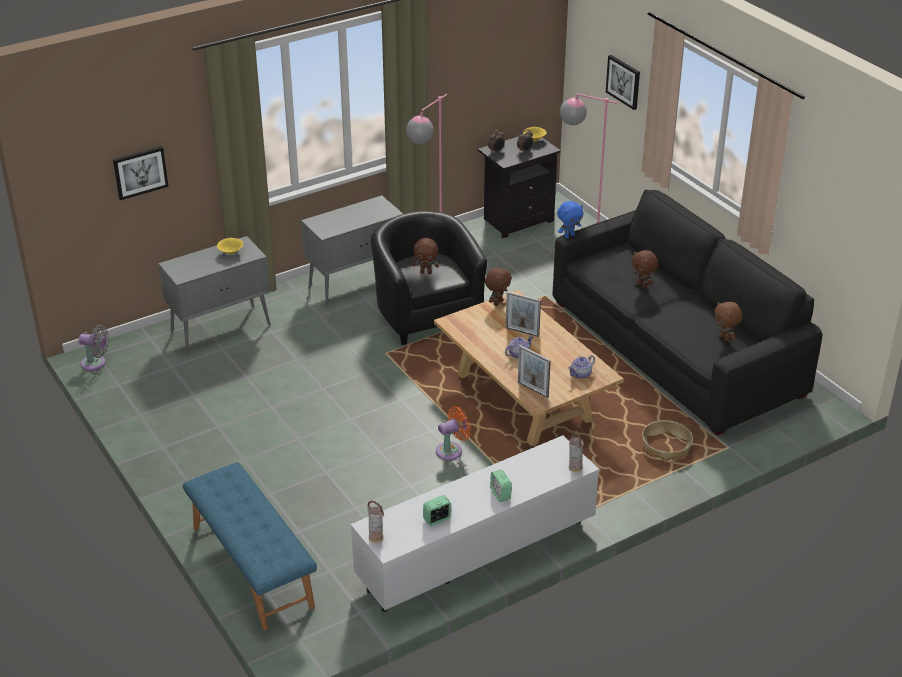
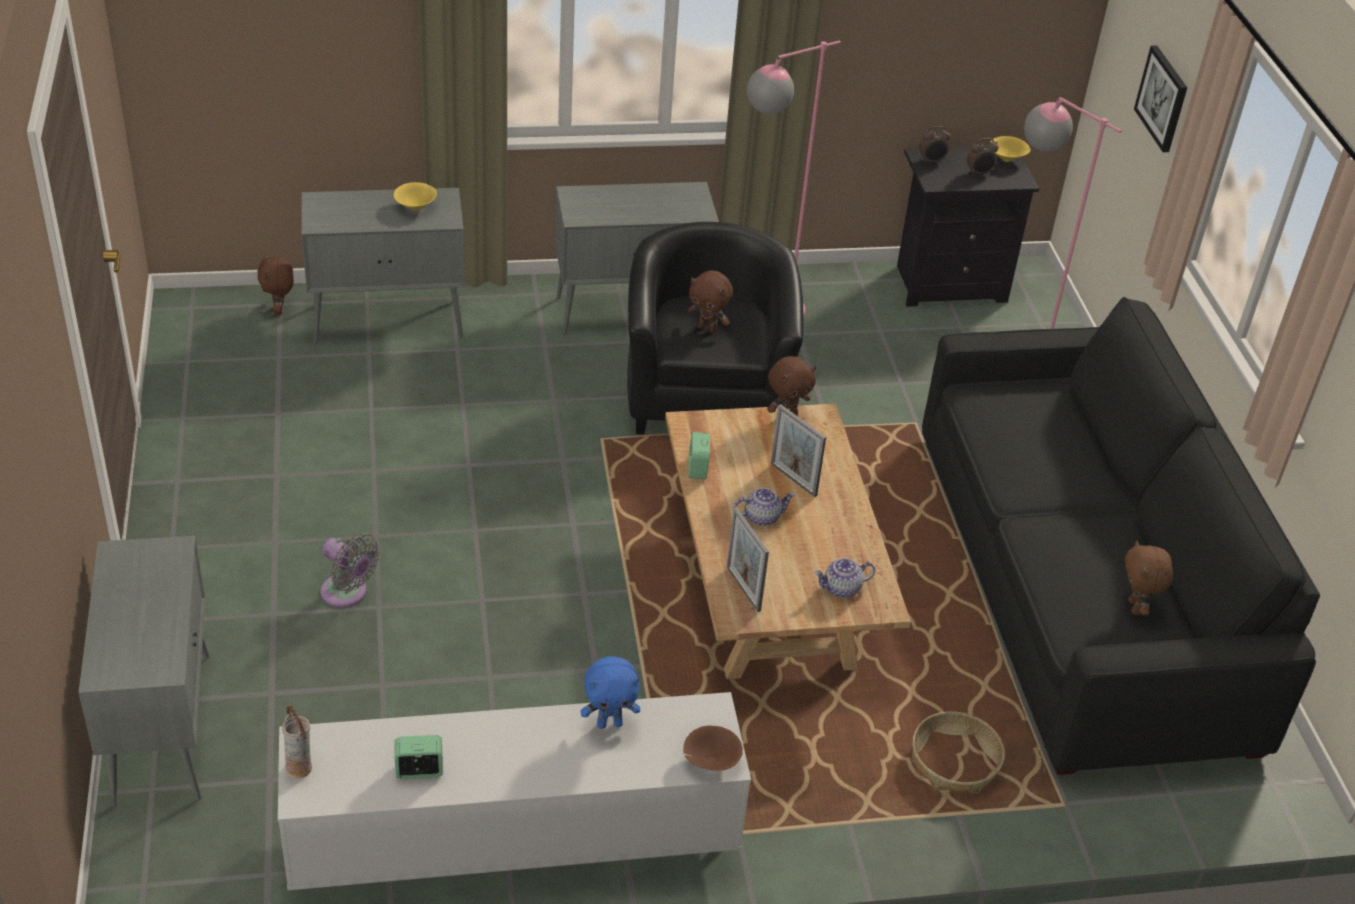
camera: 20 degrees right, 5 degrees up
grey fan [78,325,109,371] -> grey fan moved to [321,534,380,608]
picture [113,146,168,200] -> none
blue bench [183,462,317,630] -> grey cabinet [78,536,209,807]
orange fan [436,406,471,460] -> none
alarm clock [490,470,512,502] -> alarm clock moved to [689,432,710,479]
blue plush toy [557,201,583,238] -> blue plush toy moved to [581,656,640,728]
vase [569,431,583,472] -> brown bowl [683,725,743,771]
brown plush toy [631,250,658,288] -> brown plush toy moved to [258,254,293,315]

